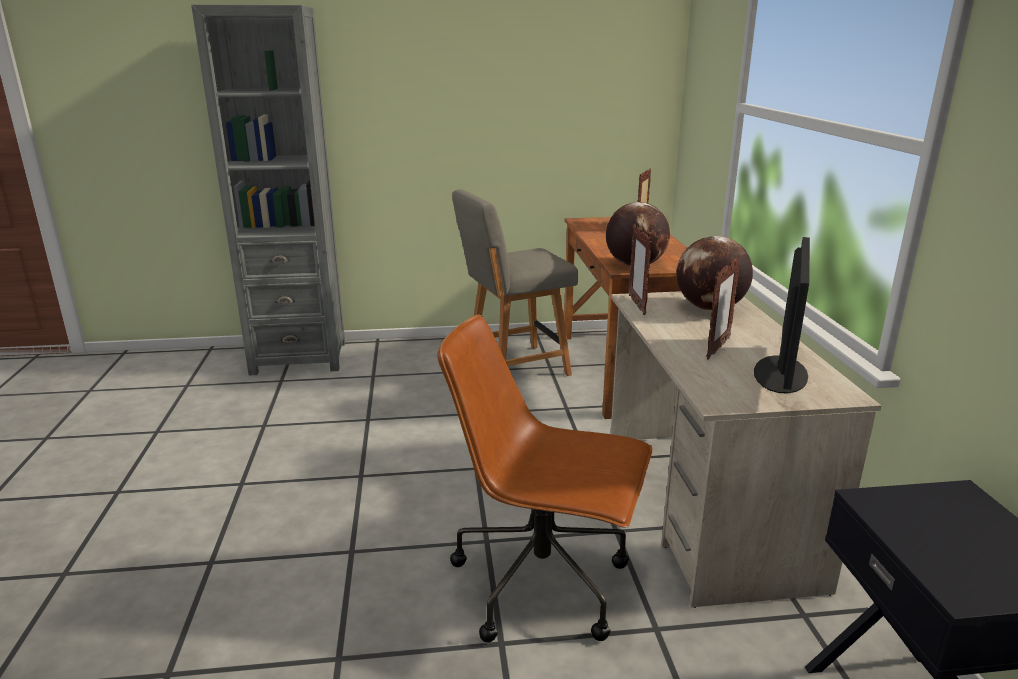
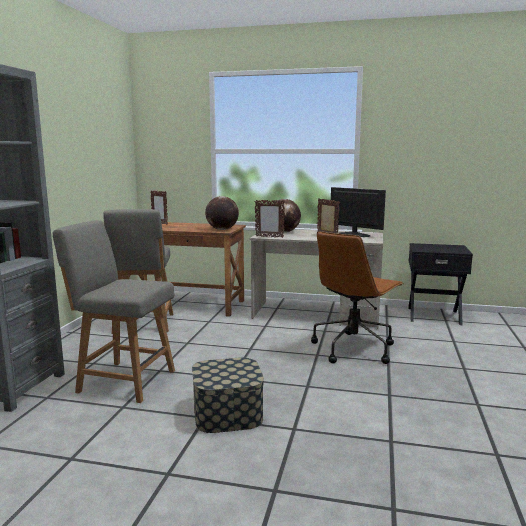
camera: 70 degrees left, 10 degrees down
none -> grey chair [53,220,175,403]
none -> storage box [192,358,264,433]

